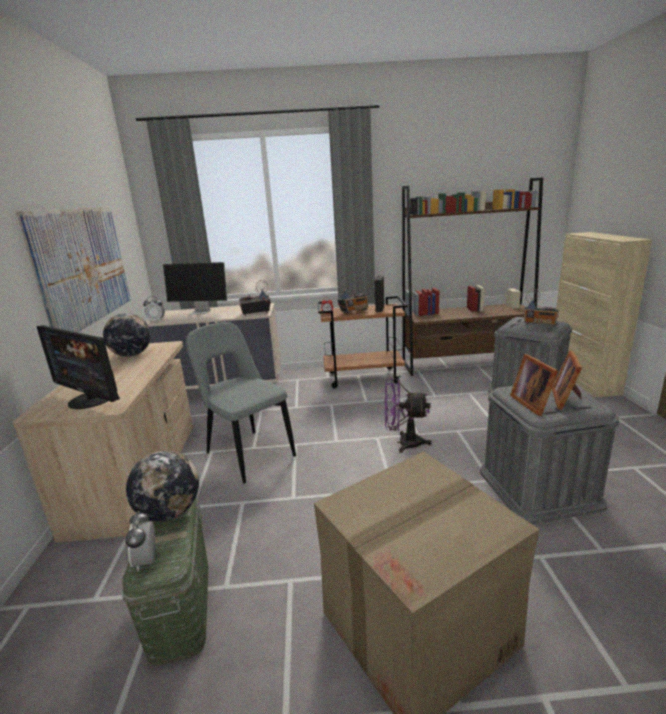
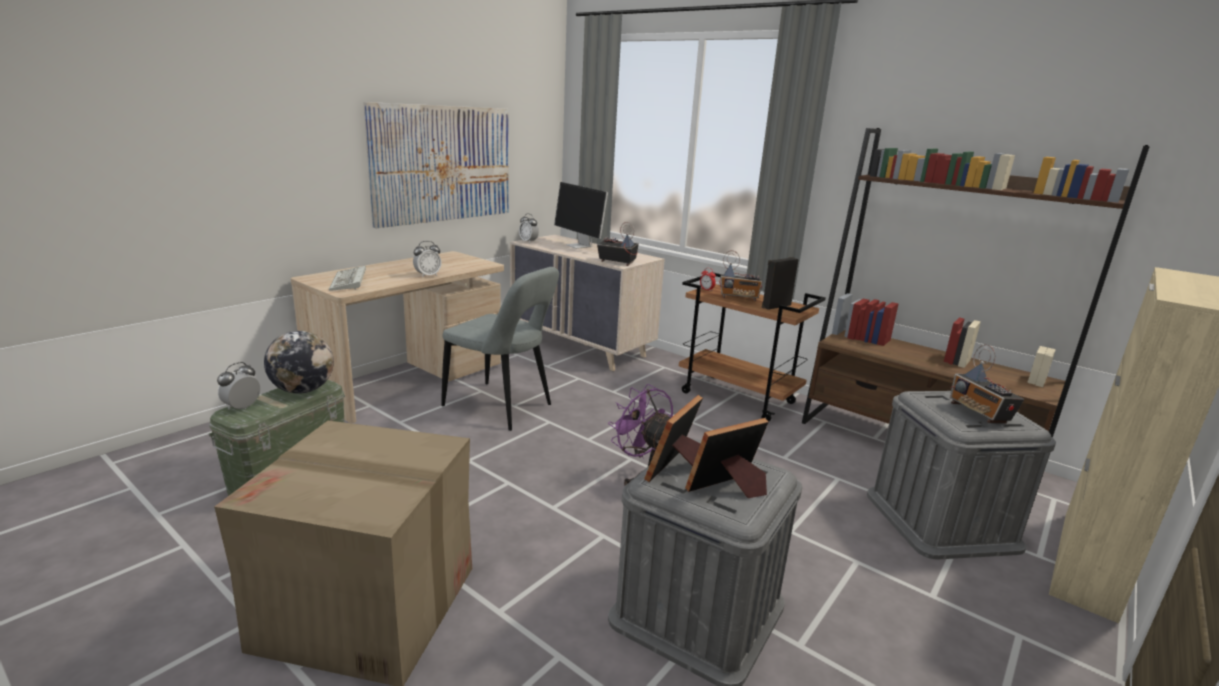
camera: 40 degrees right, 0 degrees up
monitor [37,325,120,409] -> keyboard [329,266,366,291]
globe [103,313,151,357] -> none
grey chair [186,322,296,483] -> grey chair turned 120 degrees clockwise [441,267,559,431]
none -> alarm clock [413,241,441,278]

